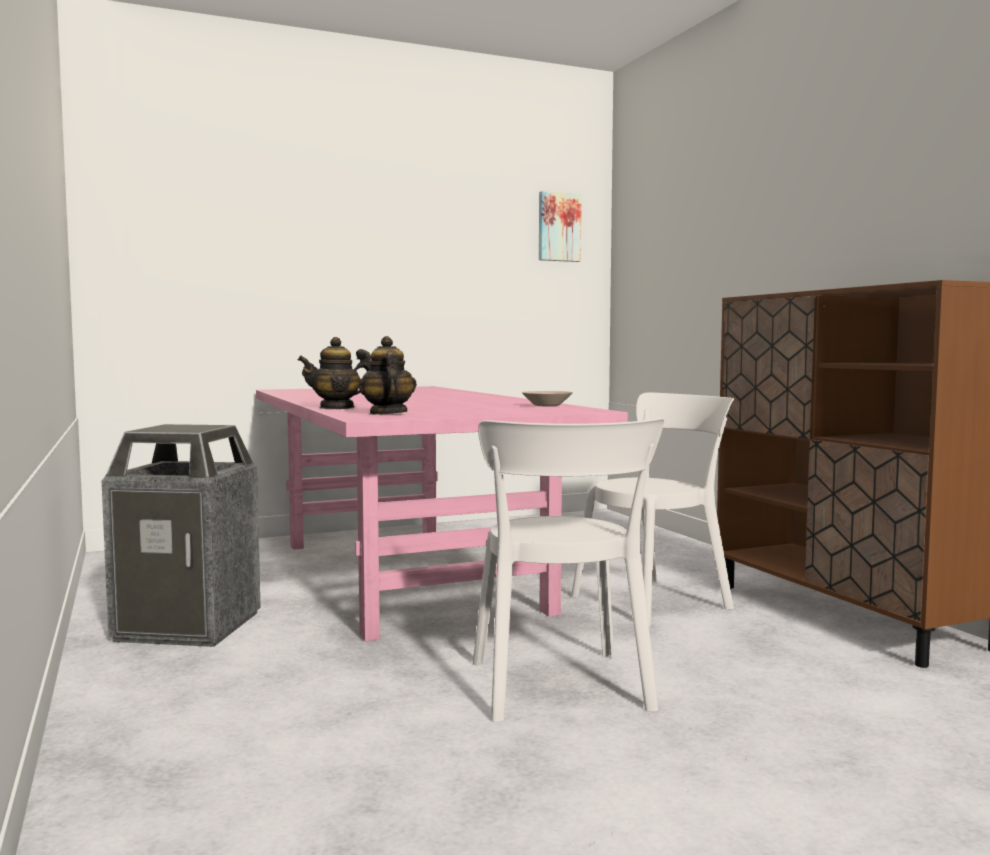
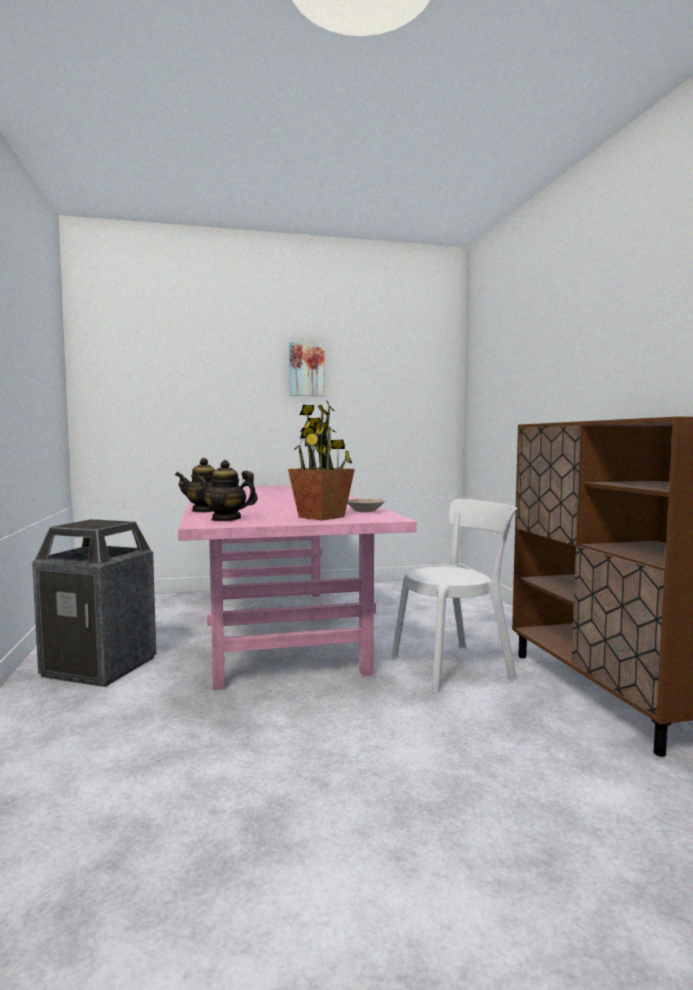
camera: 10 degrees right, 0 degrees up
teapot [358,336,417,415] -> teapot turned 75 degrees counterclockwise [195,460,258,521]
white chair [473,418,664,722] -> none
picture [539,191,582,262] -> picture moved to [289,342,325,396]
none -> potted plant [288,401,355,521]

